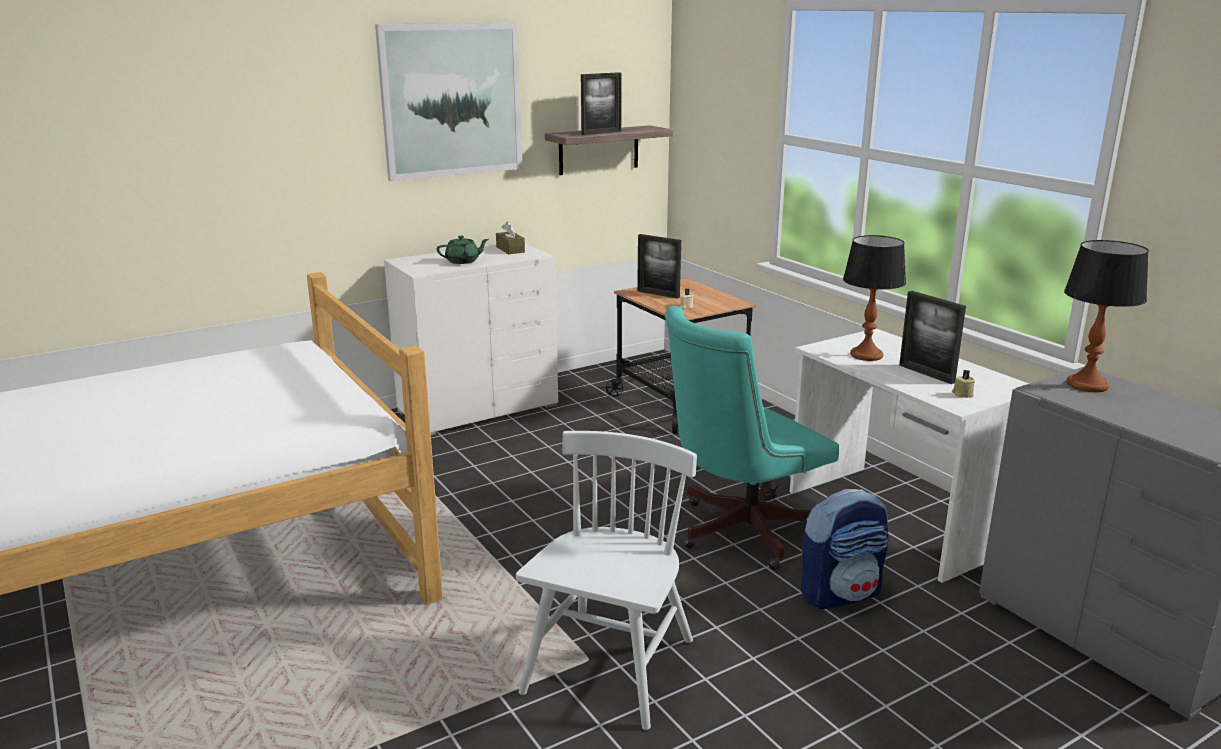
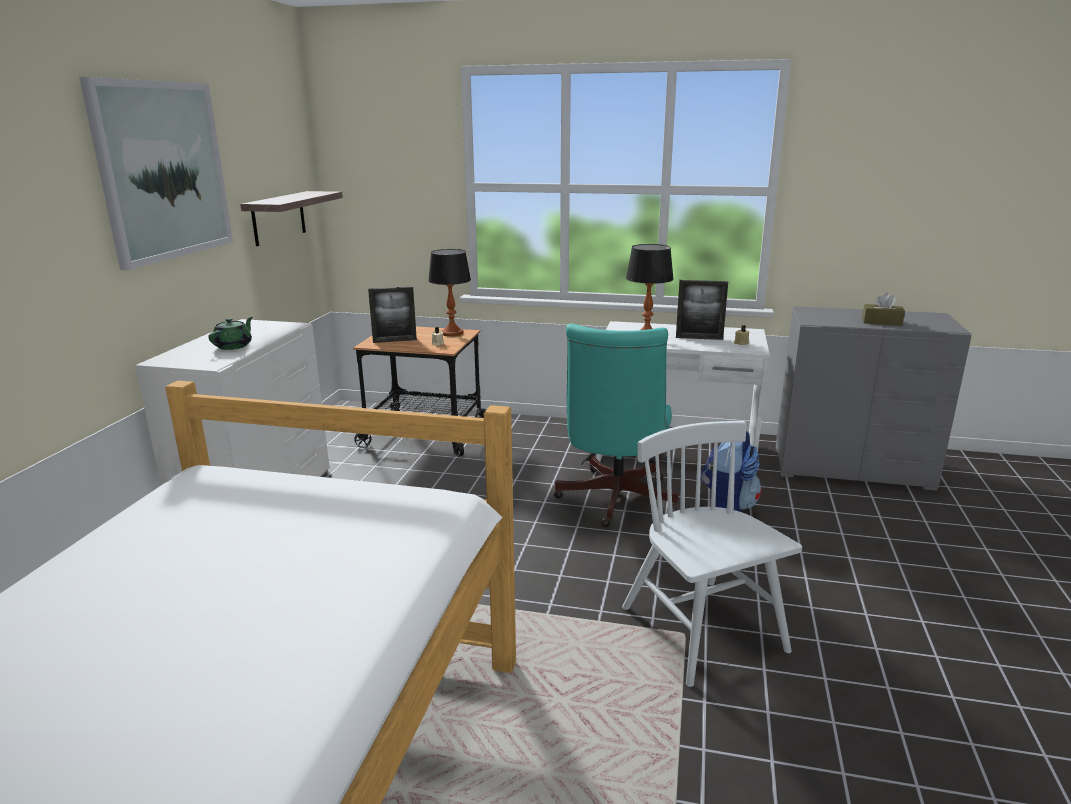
camera: 45 degrees left, 0 degrees up
brown tissue box [496,222,525,254] -> brown tissue box moved to [862,293,905,326]
picture frame [581,72,622,135] -> none
table lamp [1064,240,1149,392] -> table lamp moved to [428,249,471,337]

